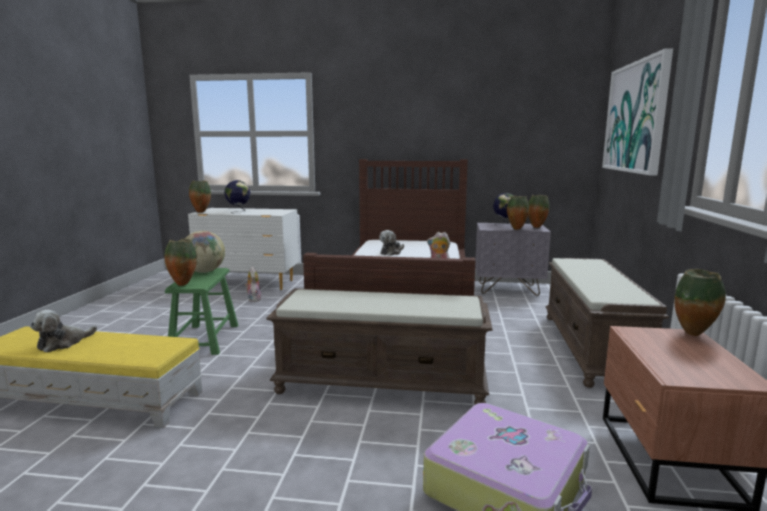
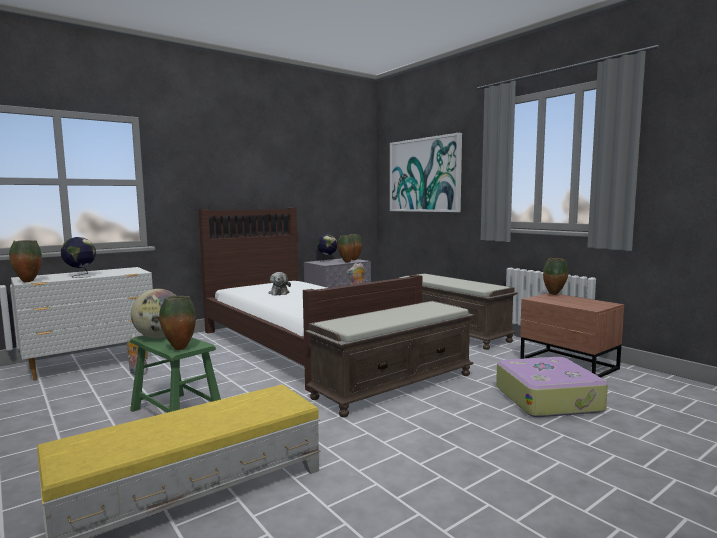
camera: 45 degrees left, 5 degrees down
plush toy [30,310,97,353] -> none

